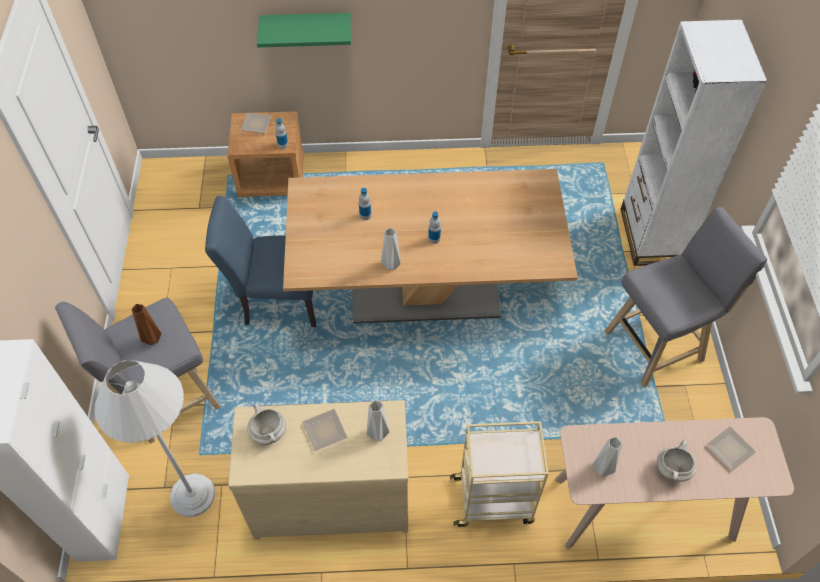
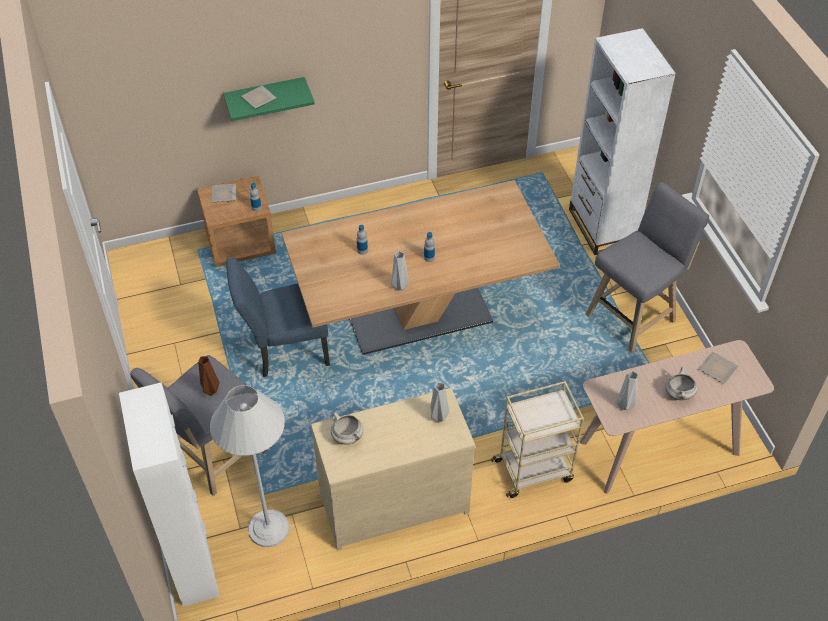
camera: 15 degrees left, 5 degrees down
plate [302,409,347,451] -> plate moved to [242,86,276,109]

